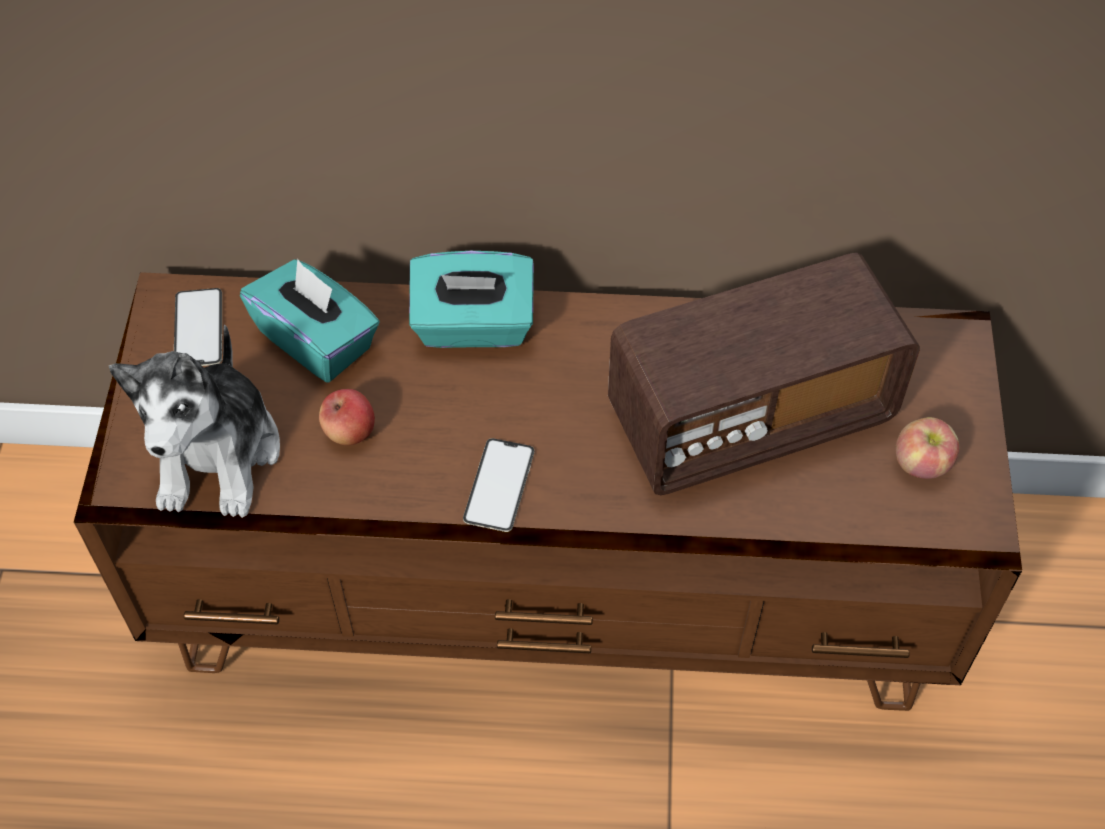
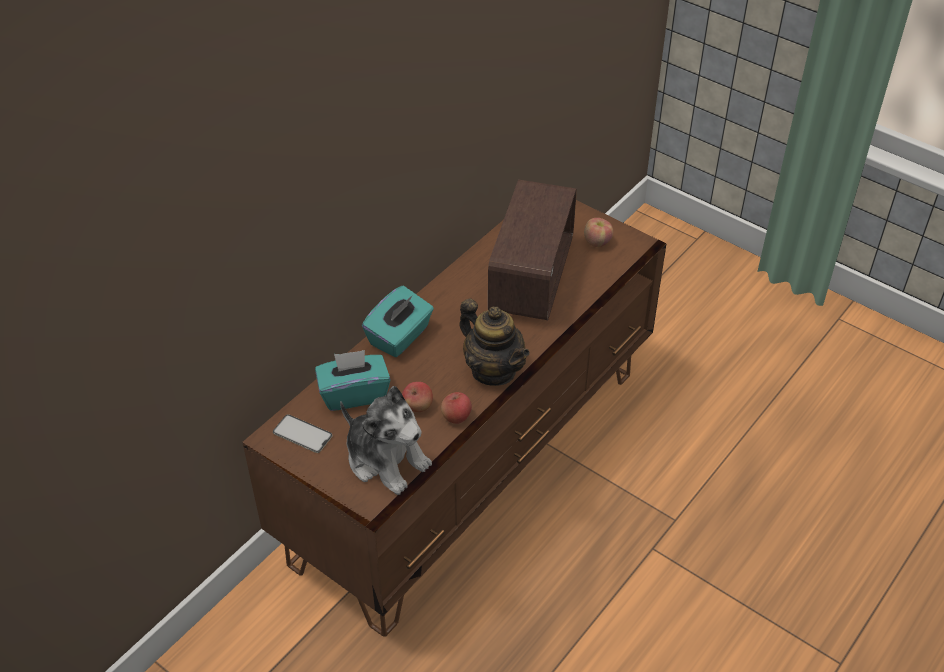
camera: 55 degrees left, 10 degrees down
phone [463,438,534,532] -> teapot [459,298,530,386]
none -> apple [441,392,472,424]

